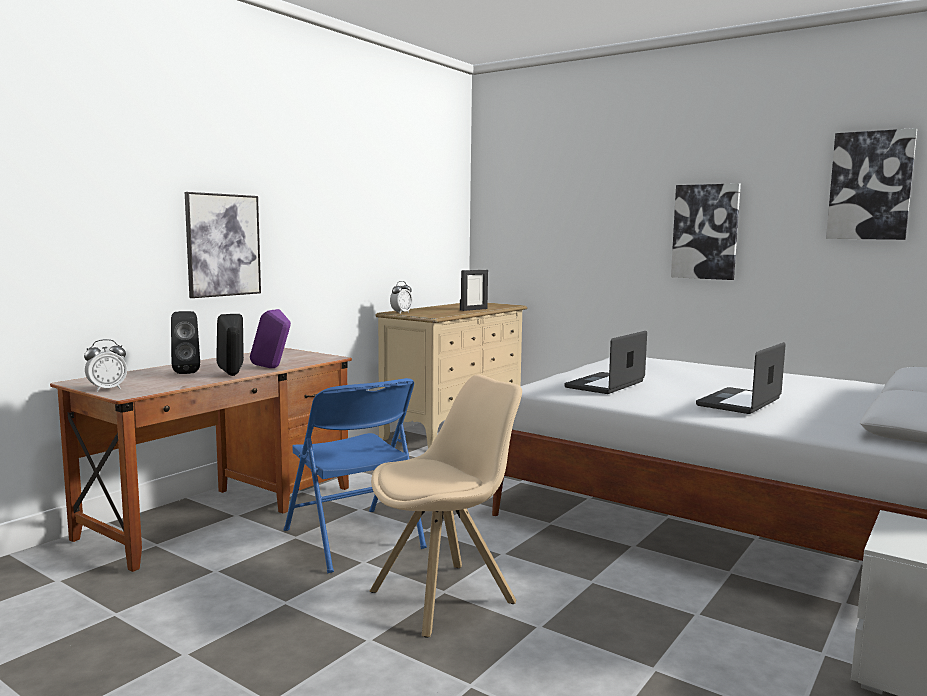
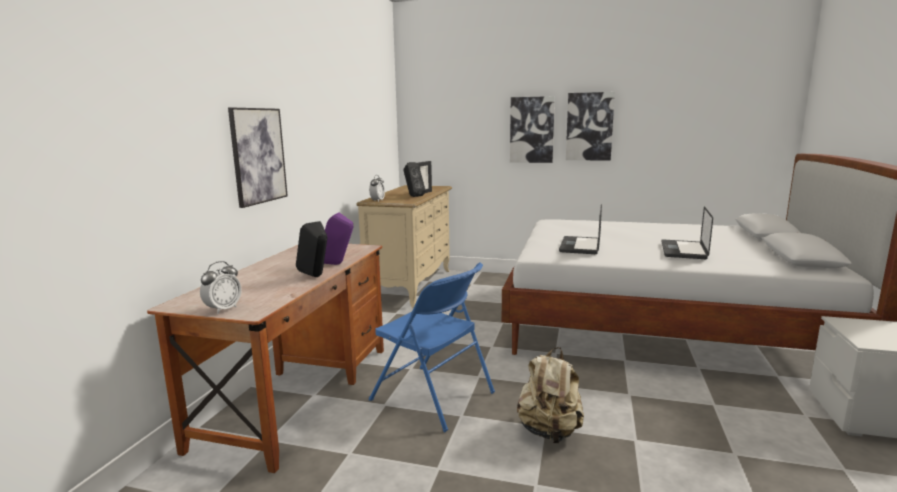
camera: 20 degrees left, 5 degrees up
black speaker [171,311,200,374] -> black speaker moved to [404,162,426,197]
beige chair [369,374,522,638] -> beige backpack [517,347,584,443]
picture [826,128,917,240] -> picture moved to [510,96,555,163]

